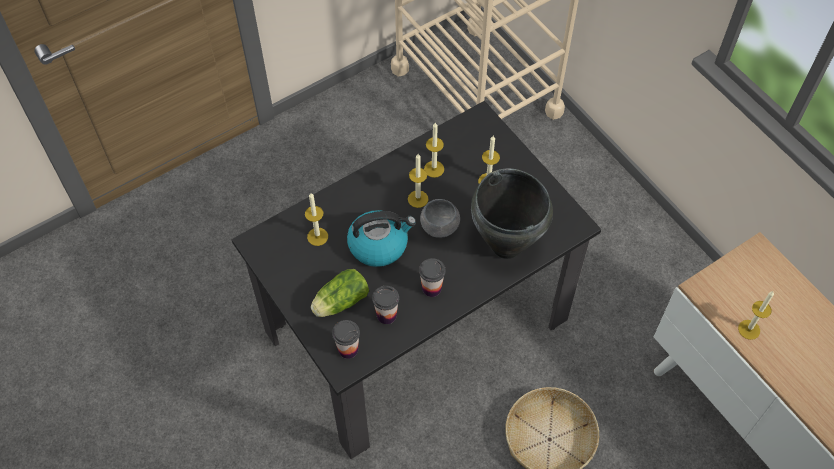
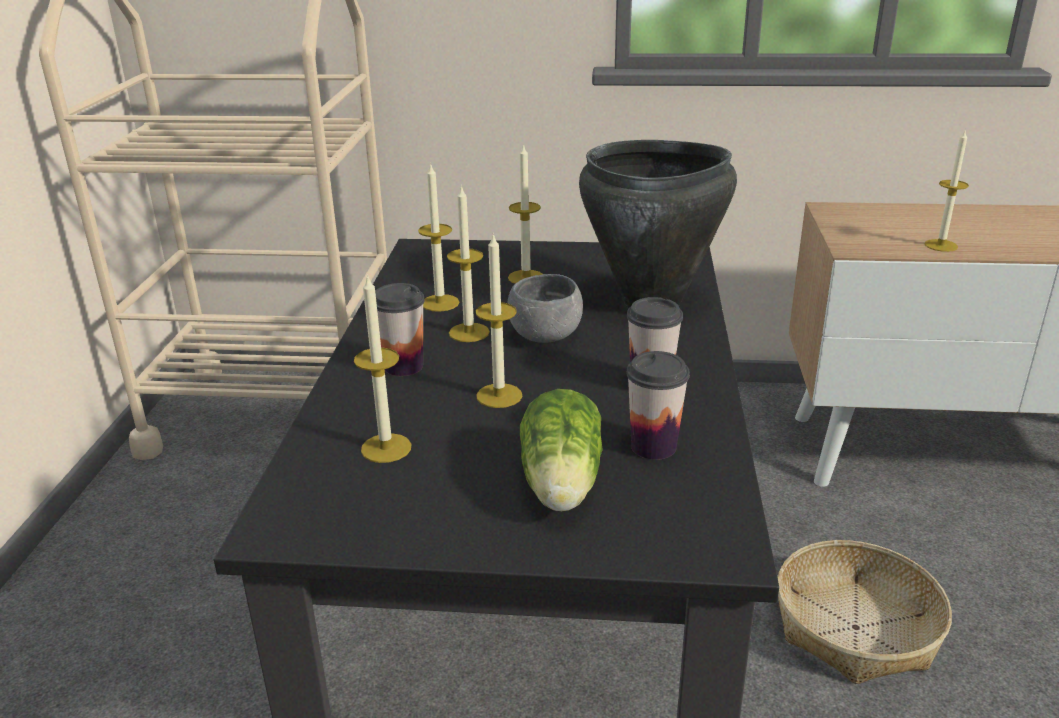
camera: 50 degrees left, 30 degrees down
cup [332,320,360,359] -> cup moved to [375,283,425,376]
kettle [347,210,416,267] -> candle [476,234,522,408]

